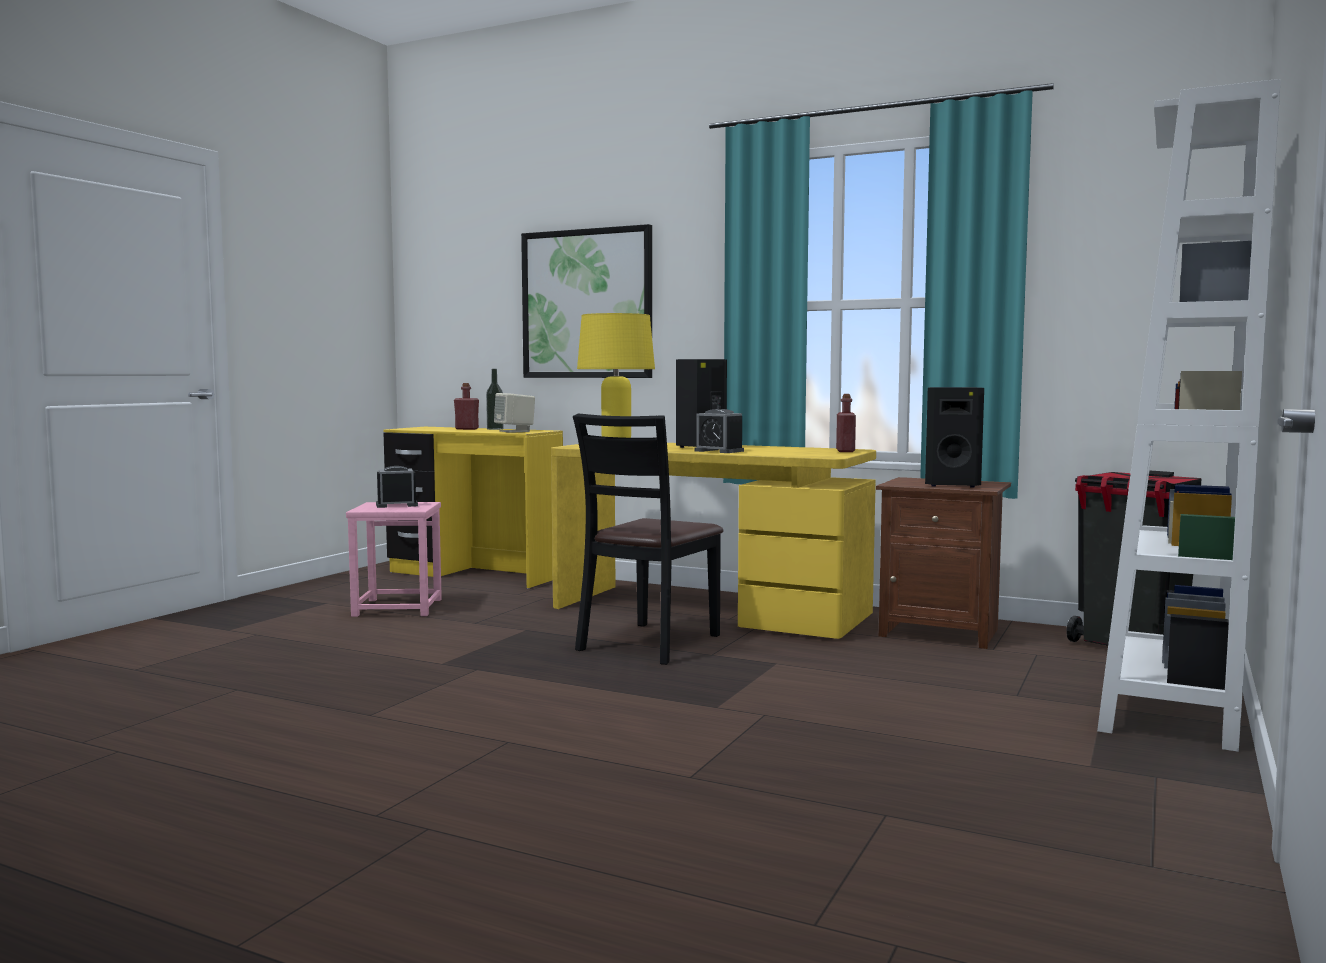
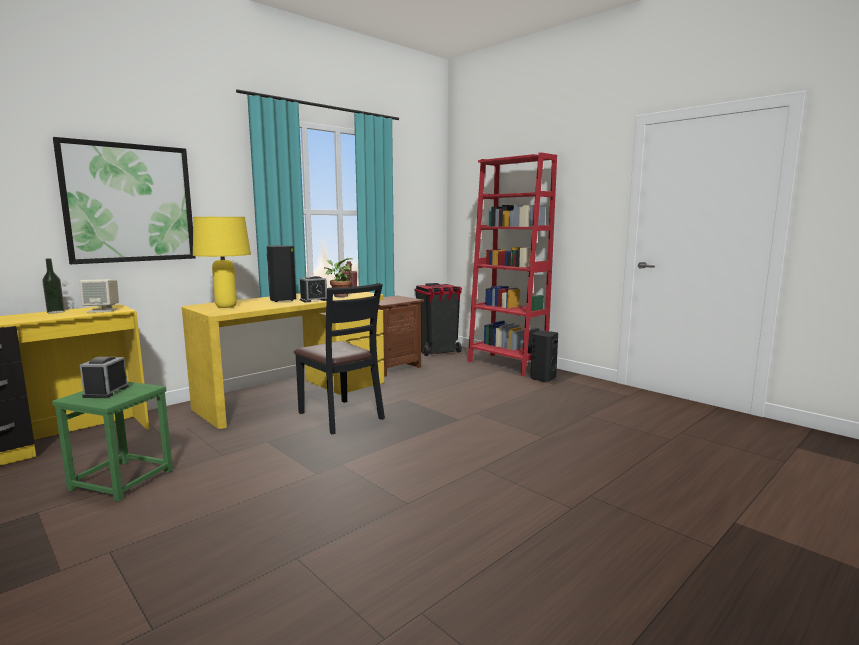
camera: 70 degrees left, 5 degrees up
pink stool [346,502,442,617] -> green stool [52,382,173,501]
red bottle [454,383,479,430] -> none
black speaker [925,387,984,488] -> black speaker moved to [531,331,558,382]
white bookcase [1097,79,1281,752] -> red bookcase [468,153,557,376]
none -> potted plant [324,258,353,297]

